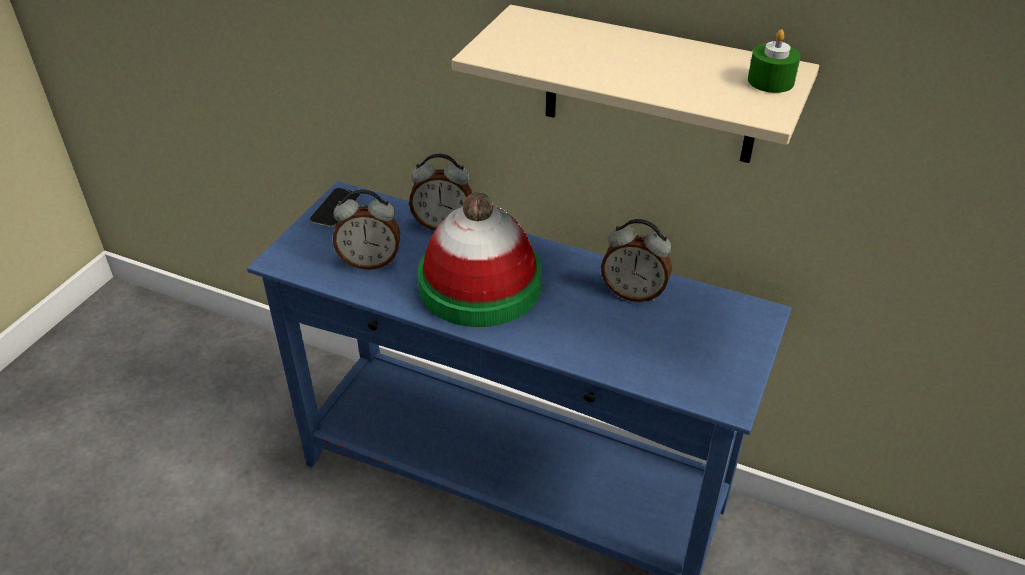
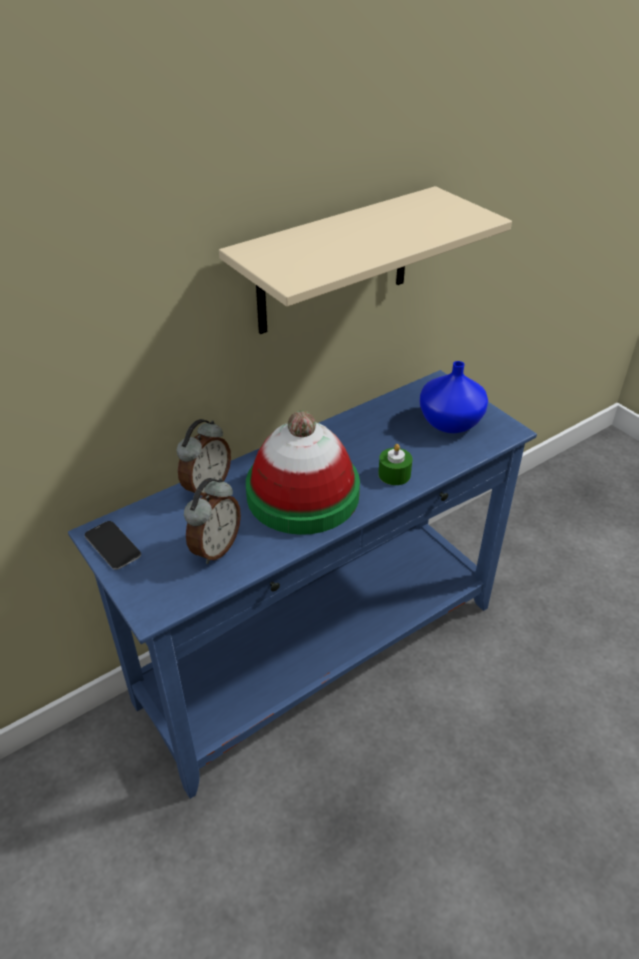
camera: 60 degrees left, 0 degrees up
alarm clock [601,219,672,302] -> none
green candle [748,29,801,93] -> green candle moved to [378,444,412,485]
none -> blue vase [420,361,488,433]

